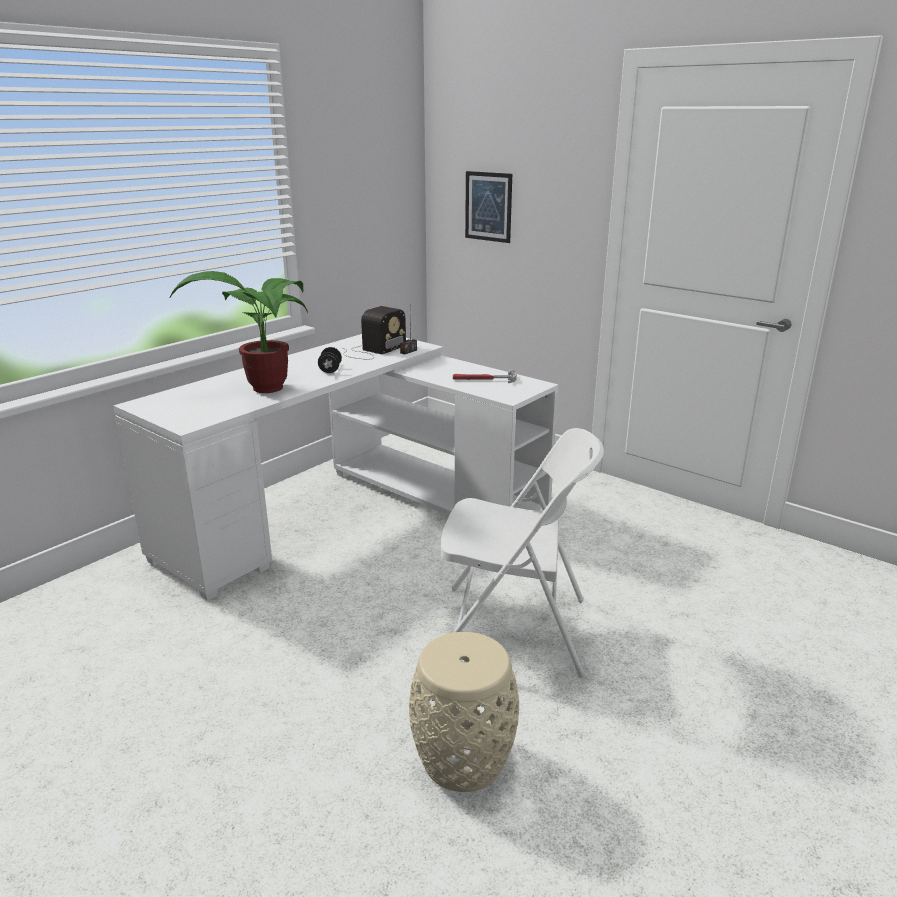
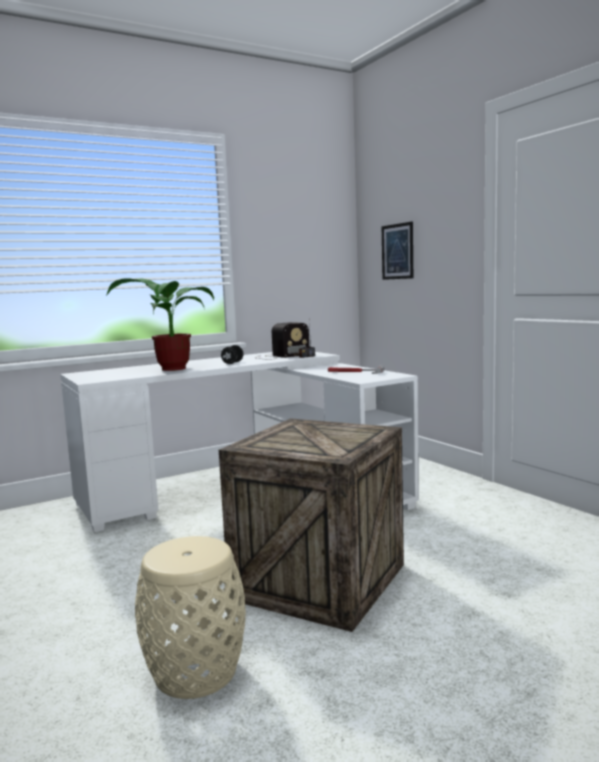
camera: 20 degrees right, 15 degrees down
white chair [441,428,604,678] -> crate [219,418,404,632]

